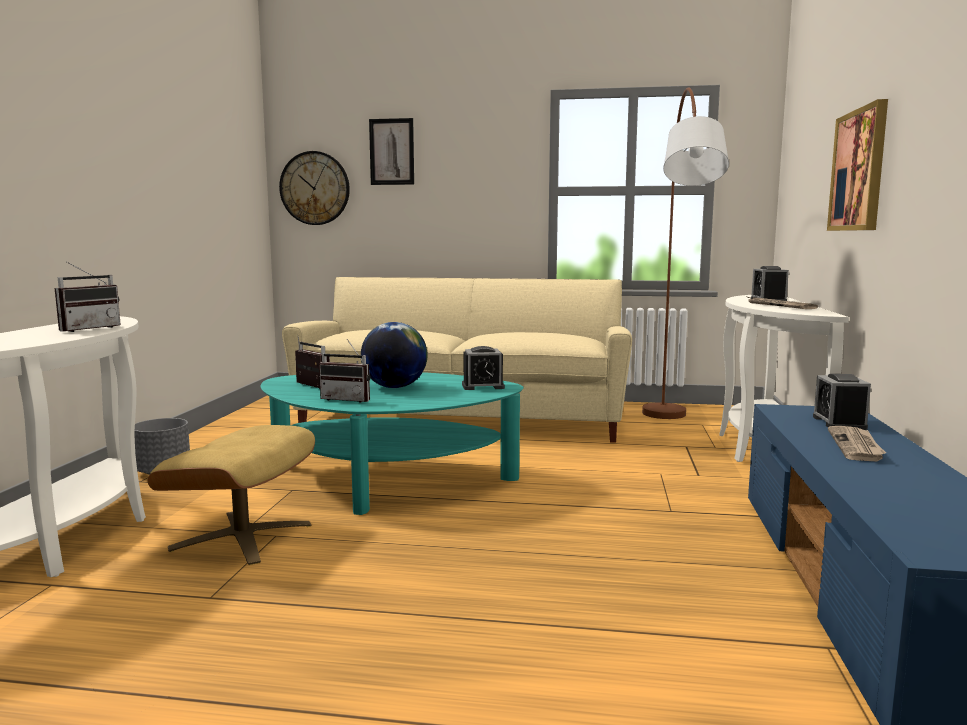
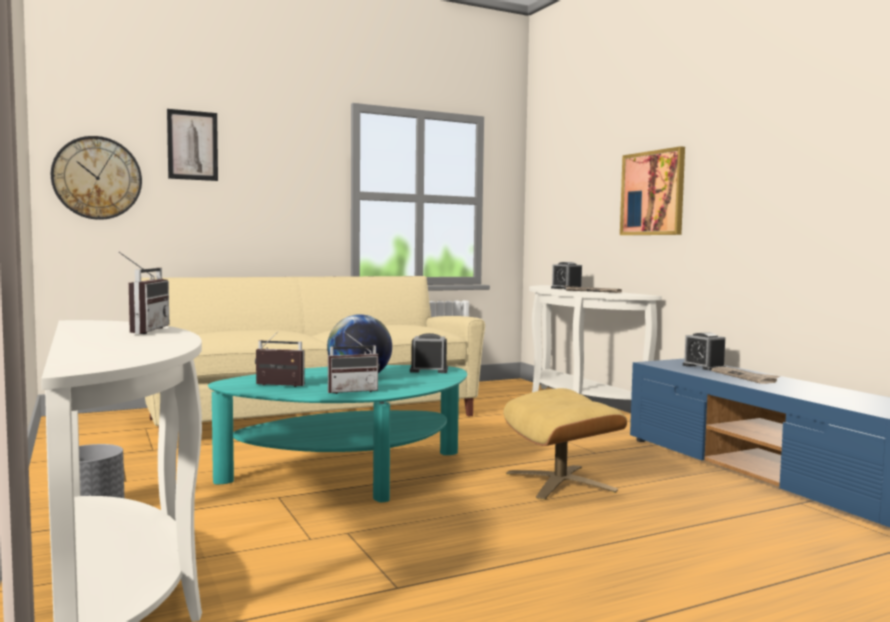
camera: 35 degrees left, 5 degrees down
beige ottoman [148,425,315,565] -> beige ottoman moved to [503,388,627,500]
alarm clock [462,346,505,390] -> alarm clock turned 135 degrees counterclockwise [410,333,448,373]
brown floor lamp [642,87,729,419] -> none

